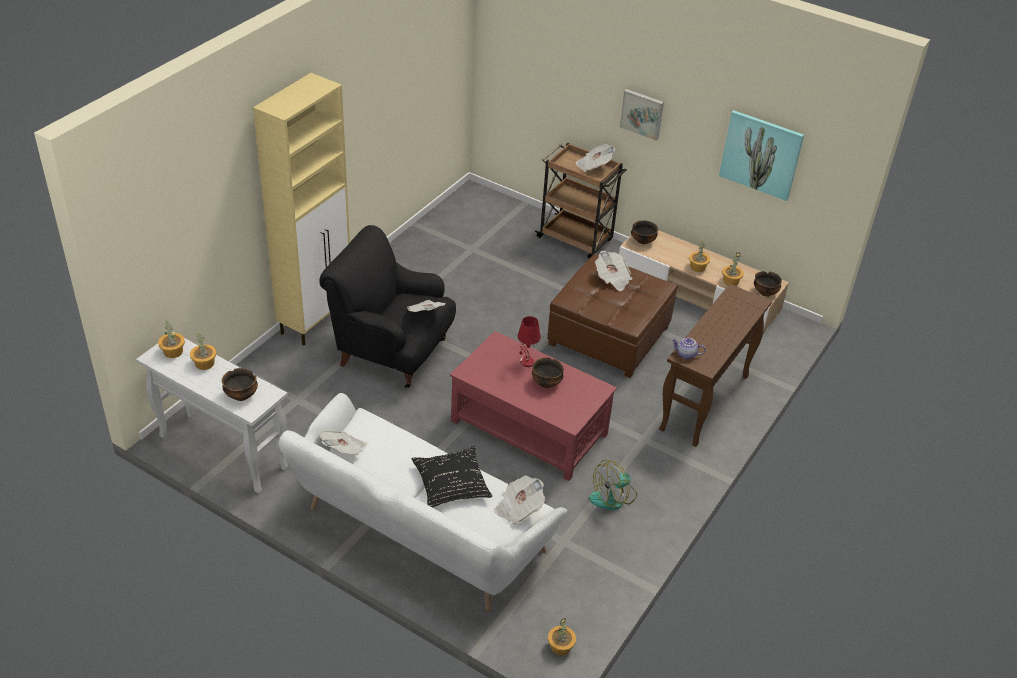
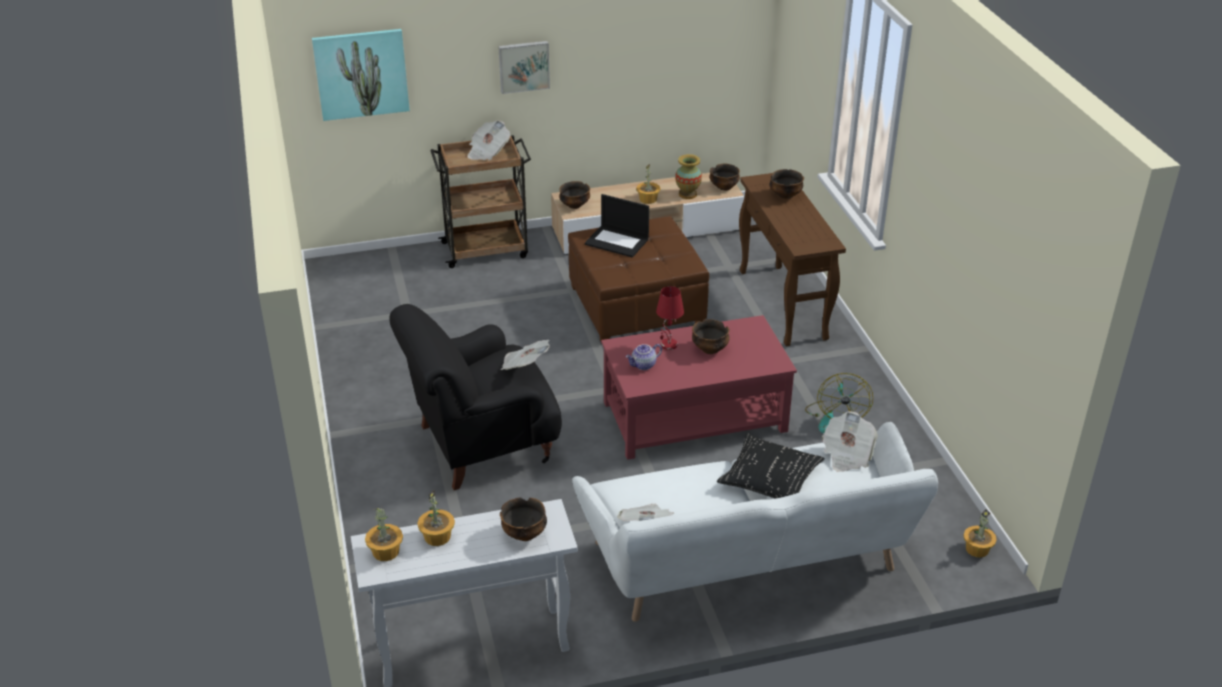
camera: 45 degrees left, 5 degrees down
beige cabinet [253,73,350,345] -> none
newspaper [595,251,633,291] -> laptop [585,194,649,257]
teapot [671,338,706,359] -> teapot moved to [626,344,662,370]
picture [719,110,804,201] -> picture moved to [312,29,410,121]
potted plant [722,252,744,286] -> vase [675,154,702,199]
none -> bowl [769,169,804,199]

